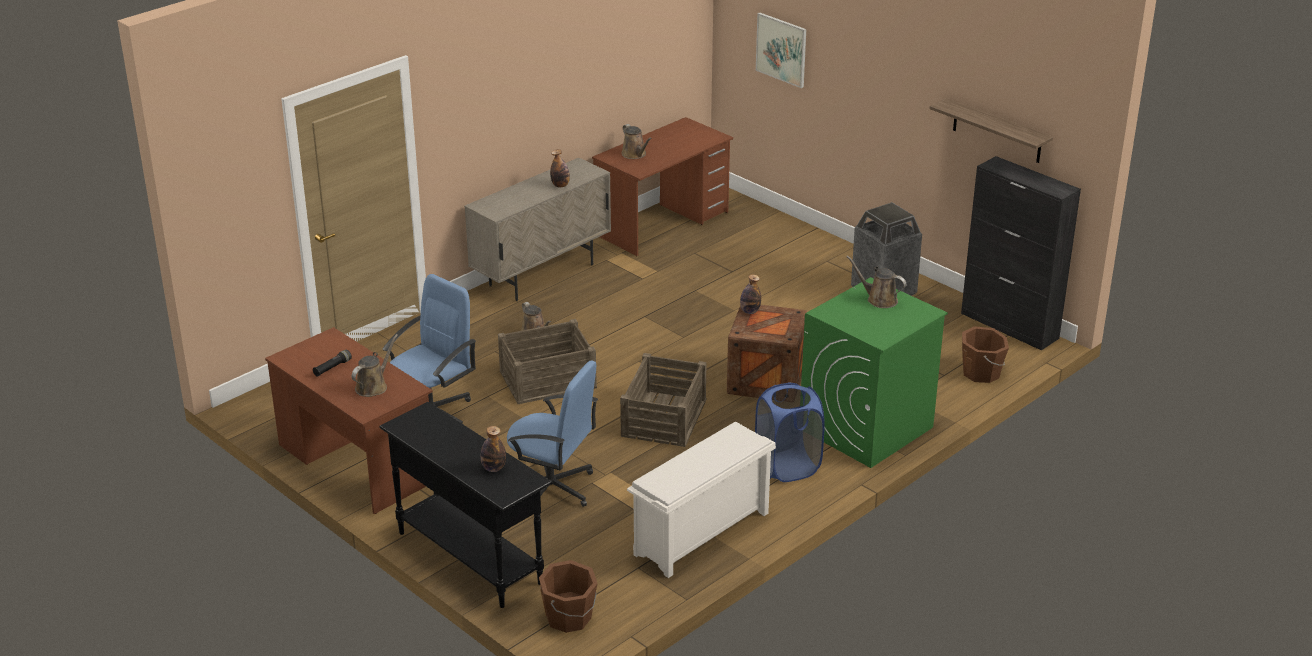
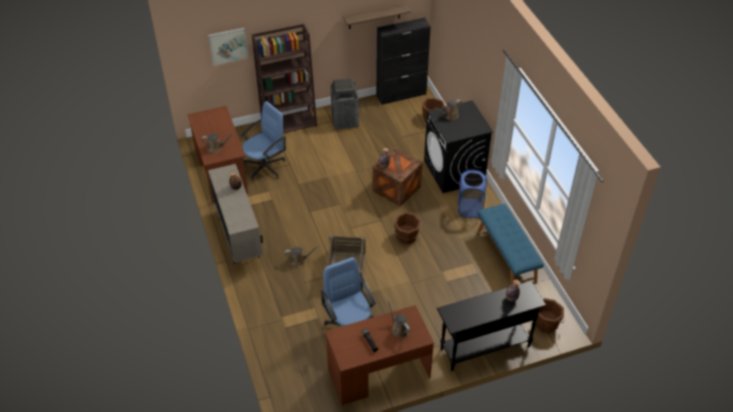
camera: 65 degrees left, 15 degrees up
blue office chair [507,360,598,507] -> blue office chair moved to [241,101,286,180]
crate [620,353,707,447] -> brown bucket [394,212,422,245]
white shoe rack [627,422,776,578] -> blue bench [478,204,544,285]
green washing machine [801,277,948,468] -> black washing machine [424,101,493,193]
none -> brown bookcase [252,24,317,133]

